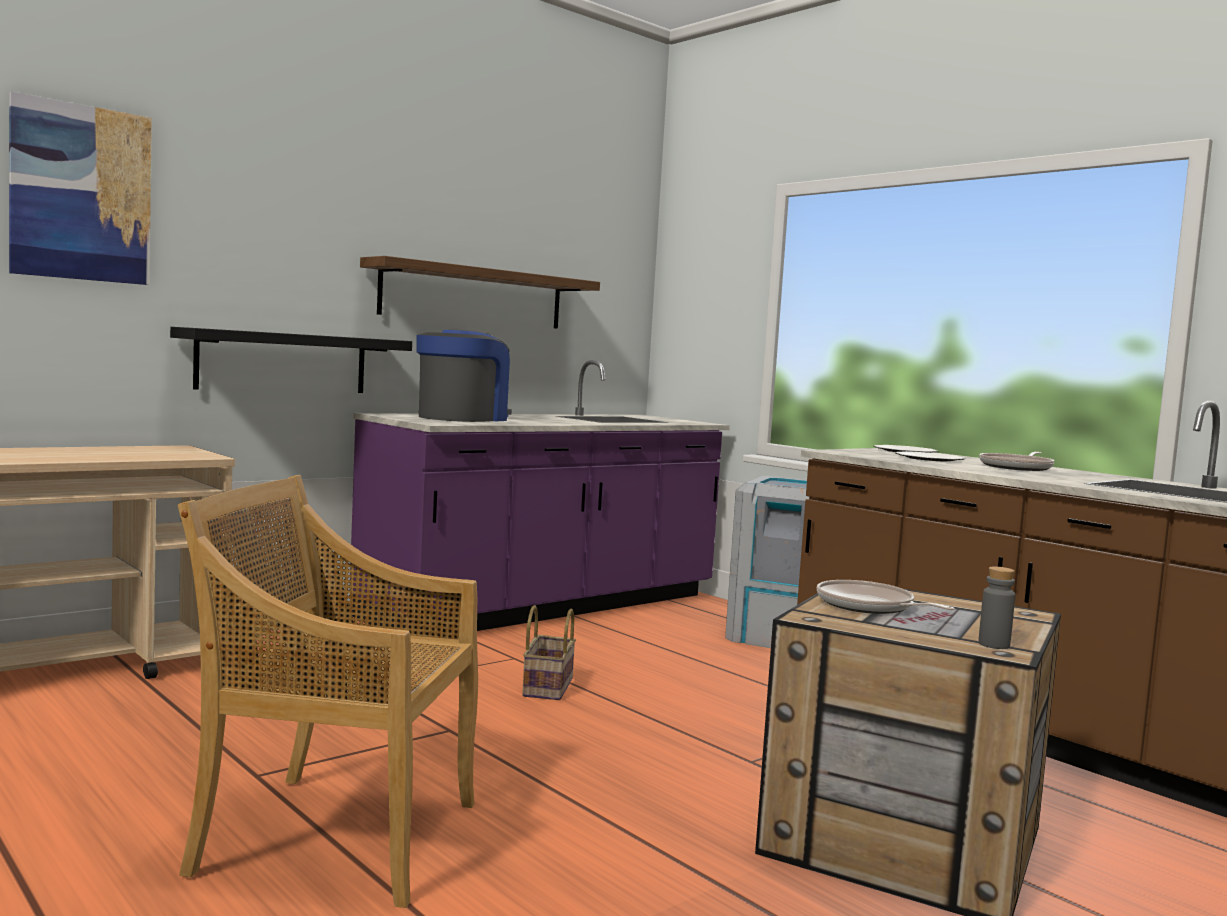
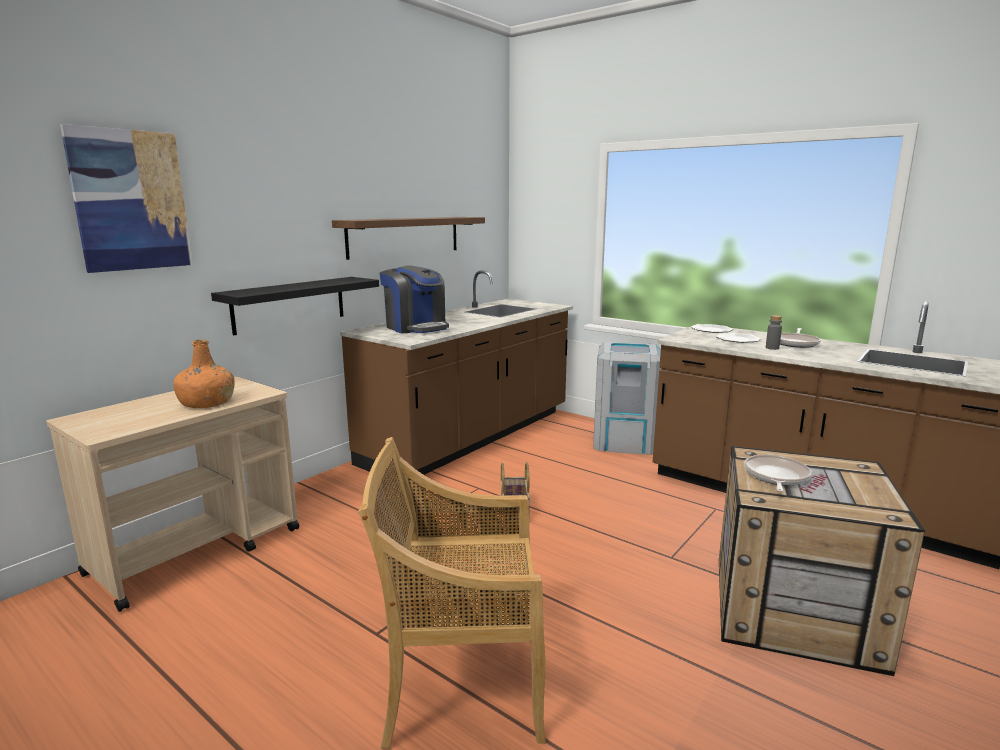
camera: 10 degrees left, 10 degrees up
purple counter [350,360,730,636] -> brown counter [340,270,573,475]
coffee machine [416,328,512,422] -> coffee machine turned 120 degrees clockwise [380,265,449,333]
frying pan [817,580,955,614] -> frying pan turned 75 degrees clockwise [745,454,812,492]
grey bottle [978,567,1015,649] -> grey bottle moved to [766,315,782,350]
none -> orange bottle [173,340,234,408]

